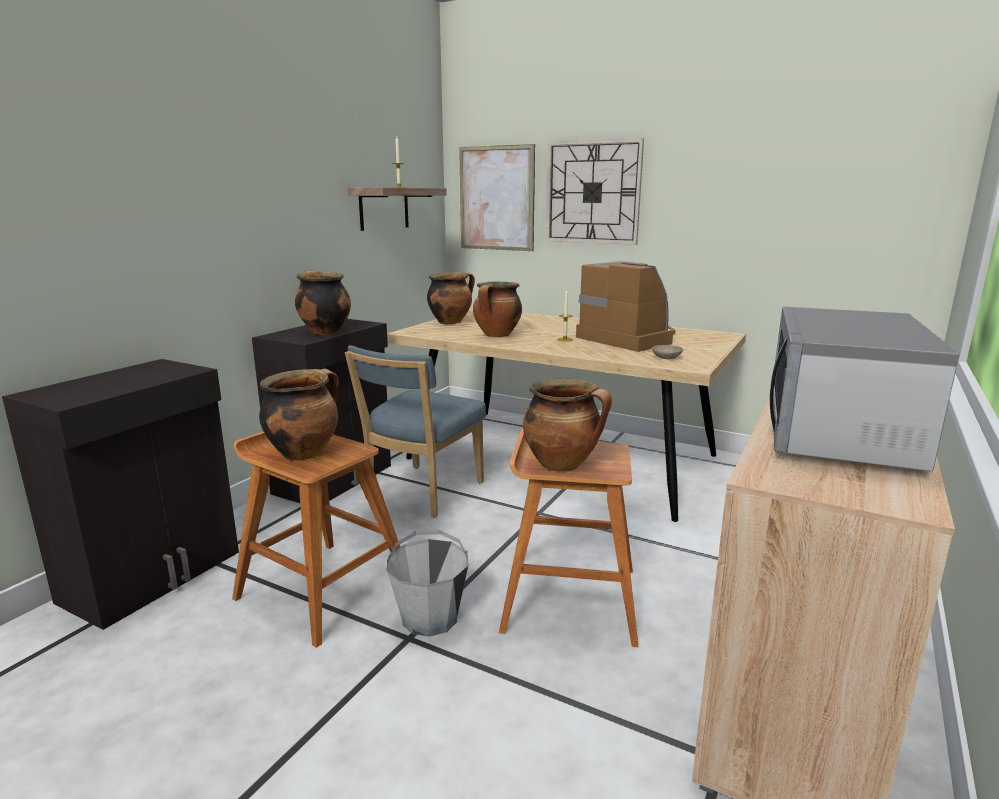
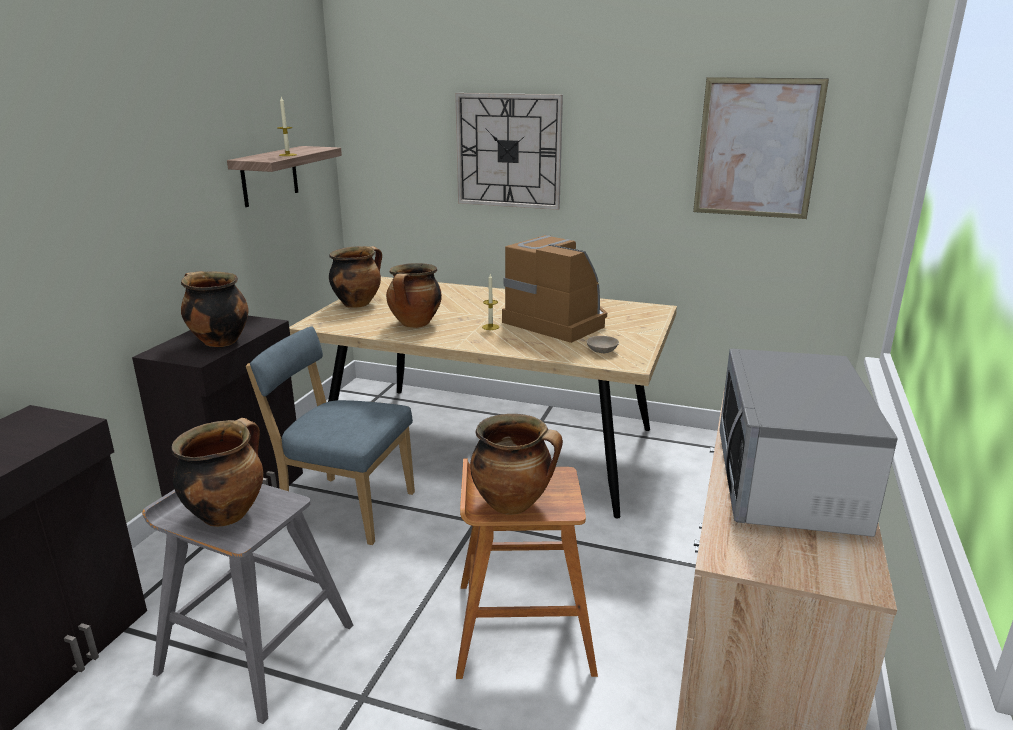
camera: 10 degrees left, 5 degrees up
brown stool [232,431,400,648] -> grey stool [142,484,353,724]
blue chair [345,345,486,517] -> blue chair turned 90 degrees clockwise [246,326,415,545]
grey bucket [386,530,468,637] -> none
picture [459,144,535,251] -> picture moved to [693,77,829,219]

